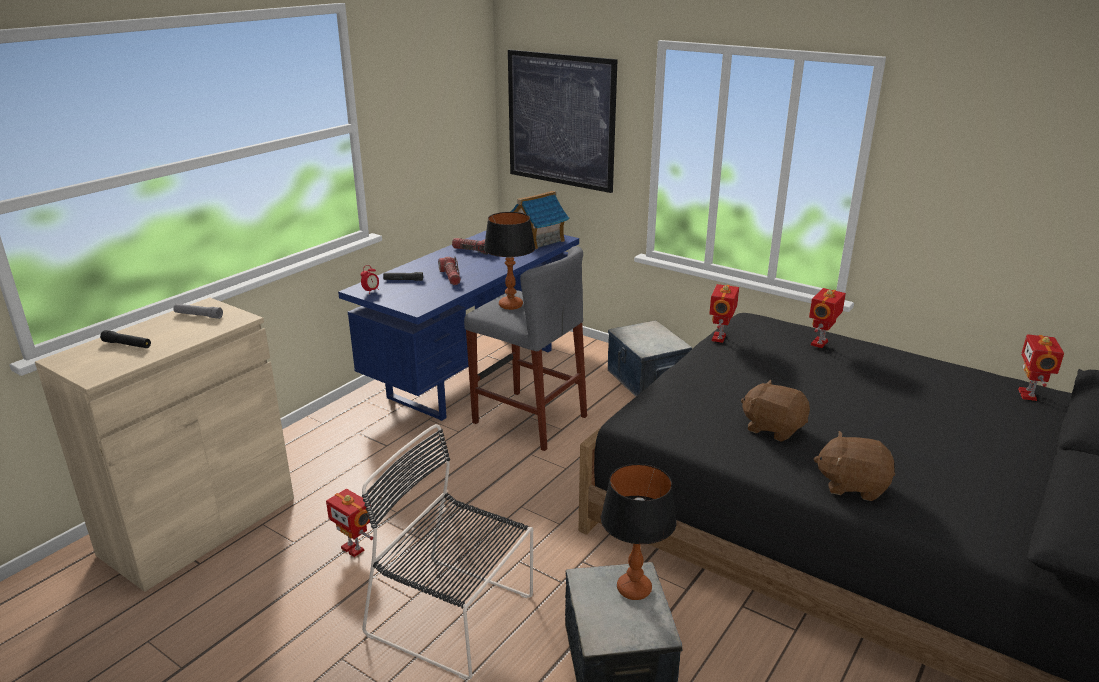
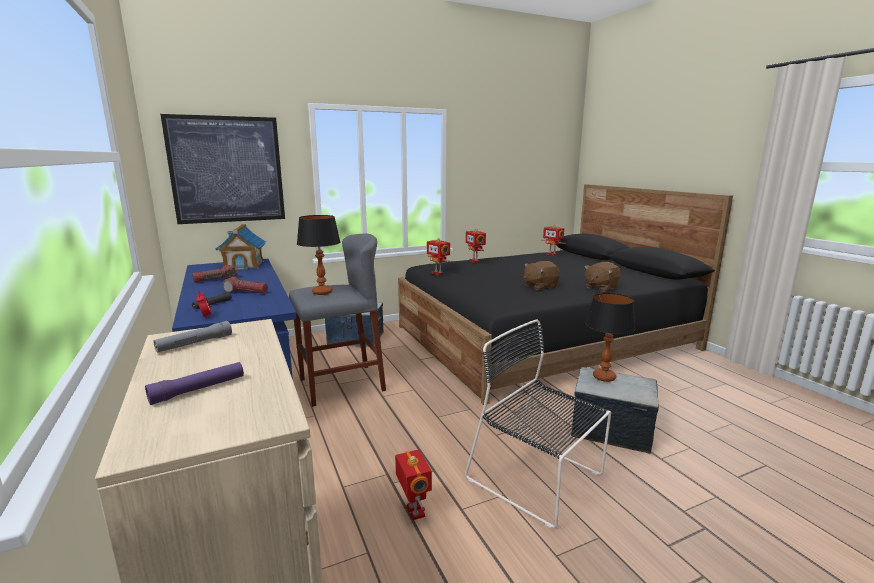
camera: 60 degrees left, 10 degrees down
black flashlight [100,330,151,348] -> purple flashlight [145,362,244,405]
toy robot [326,489,373,557] -> toy robot turned 90 degrees counterclockwise [395,449,432,520]
black chair [362,424,533,680] -> black chair turned 75 degrees clockwise [465,320,611,528]

